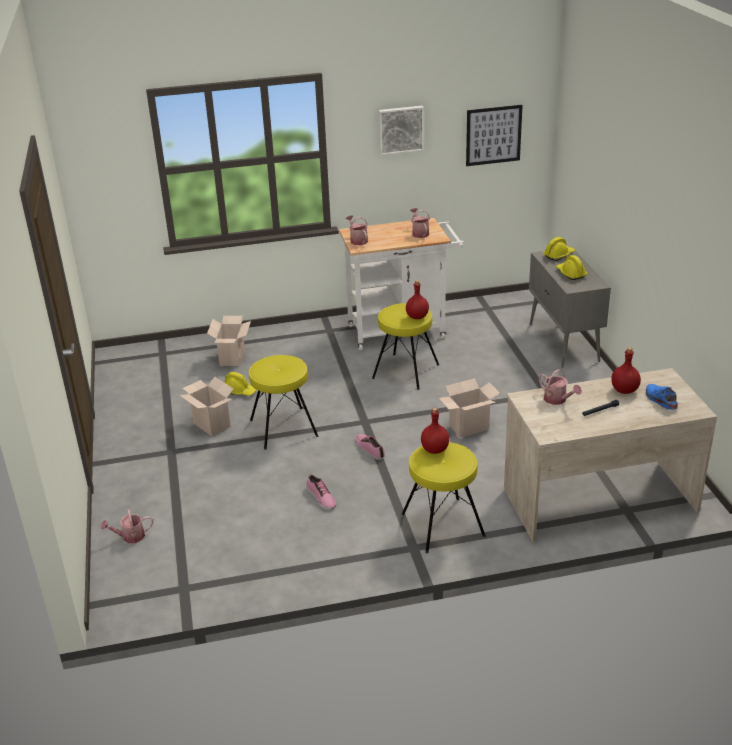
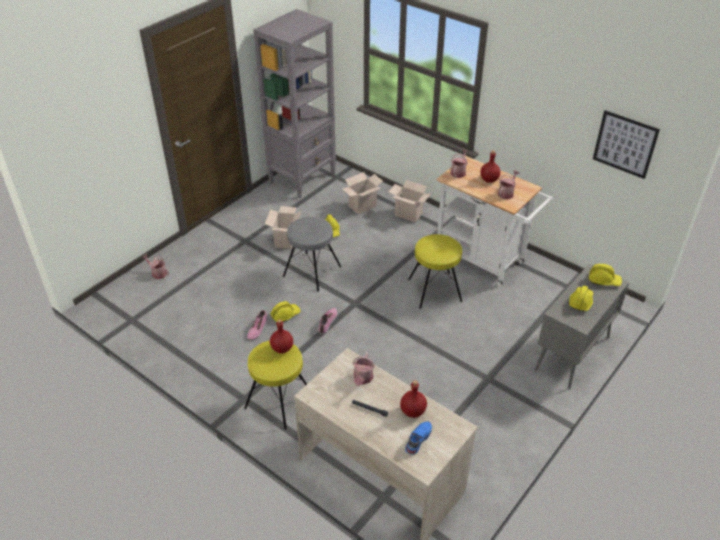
camera: 50 degrees right, 10 degrees up
yellow stool [249,355,318,450] -> grey stool [283,217,341,292]
picture [379,106,424,155] -> none
red bottle [406,280,429,319] -> red bottle moved to [480,150,500,183]
cardboard box [439,378,500,438] -> cardboard box moved to [388,180,431,222]
none -> grey bookcase [253,9,336,198]
none -> yellow hard hat [270,301,301,322]

